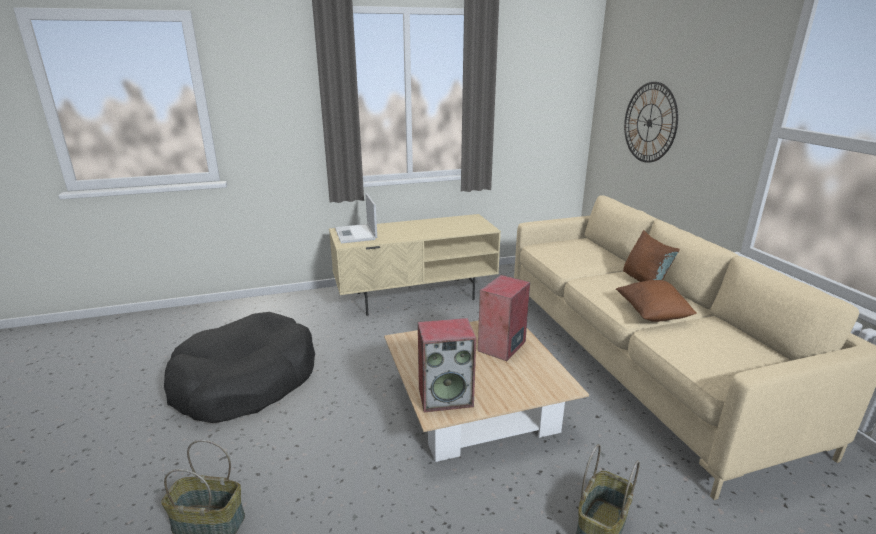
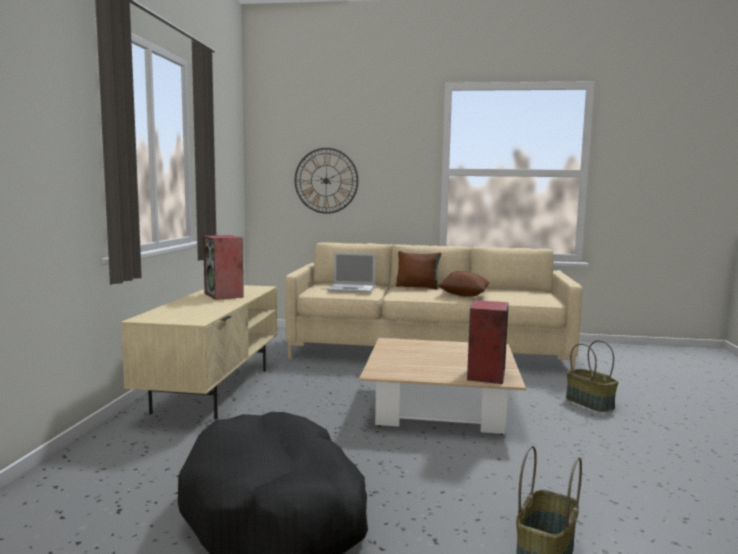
camera: 65 degrees left, 15 degrees down
laptop [335,193,377,244] -> laptop moved to [327,252,376,293]
speaker [478,275,530,361] -> speaker moved to [203,235,244,300]

